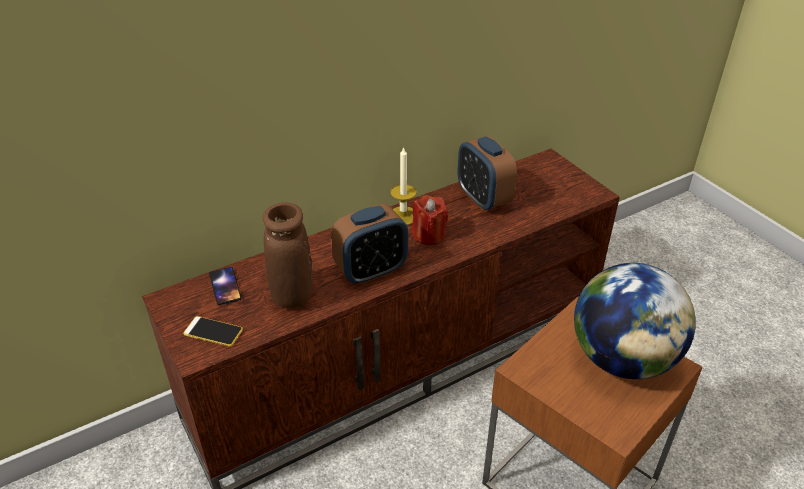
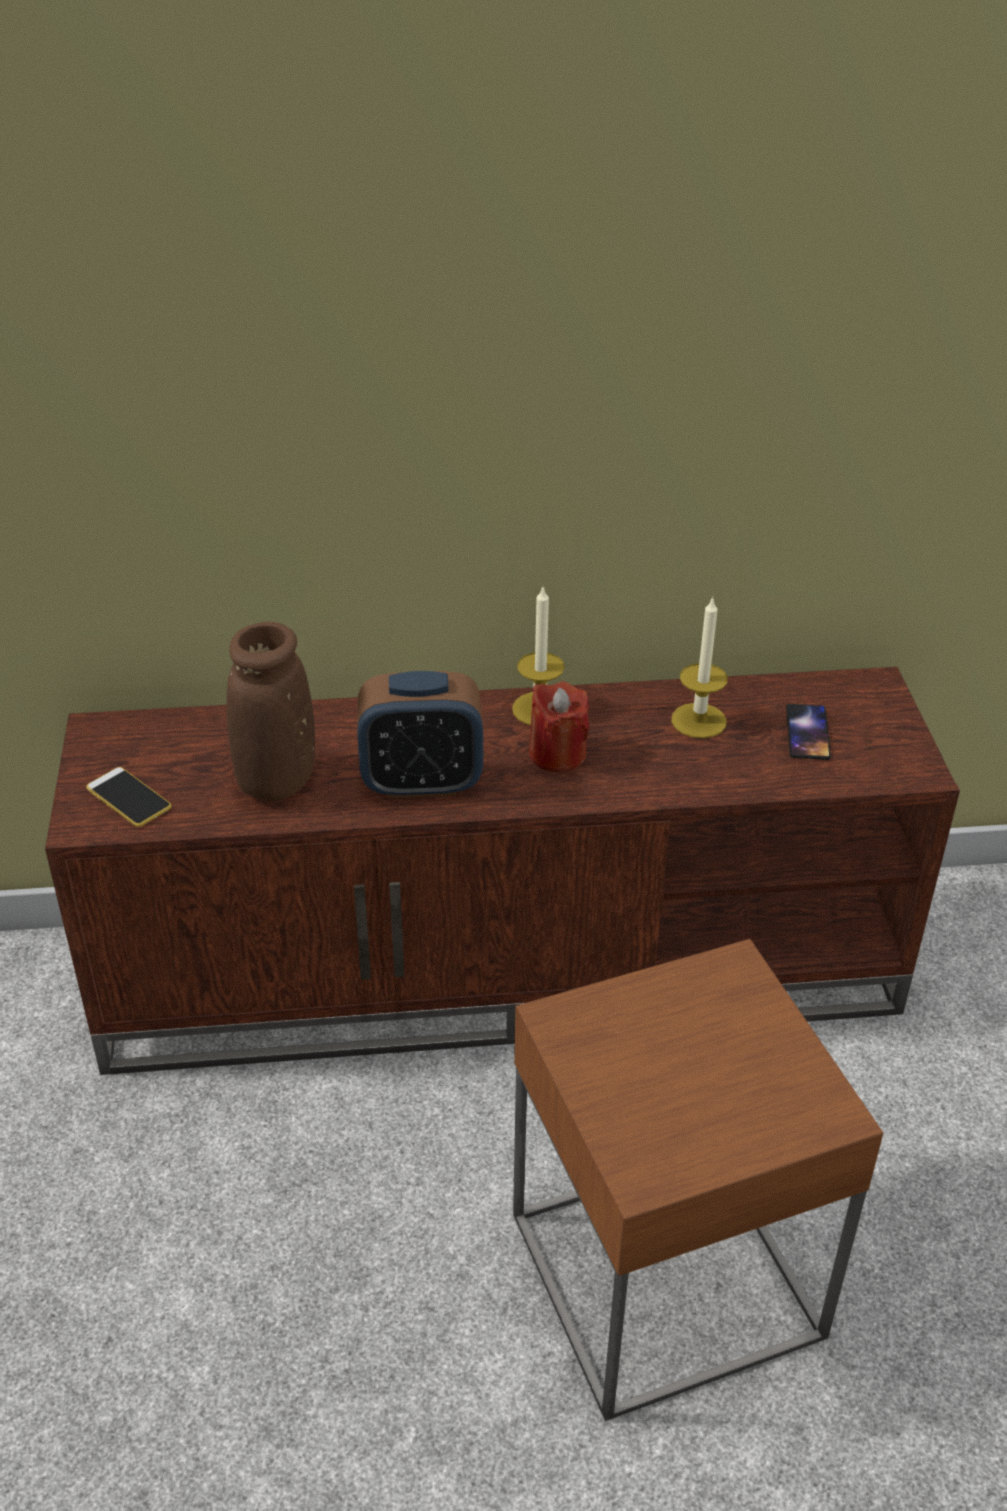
camera: 25 degrees right, 0 degrees up
phone [209,267,242,305] -> phone moved to [786,704,831,760]
alarm clock [458,136,517,211] -> candle [671,597,728,738]
globe [574,263,696,379] -> none

